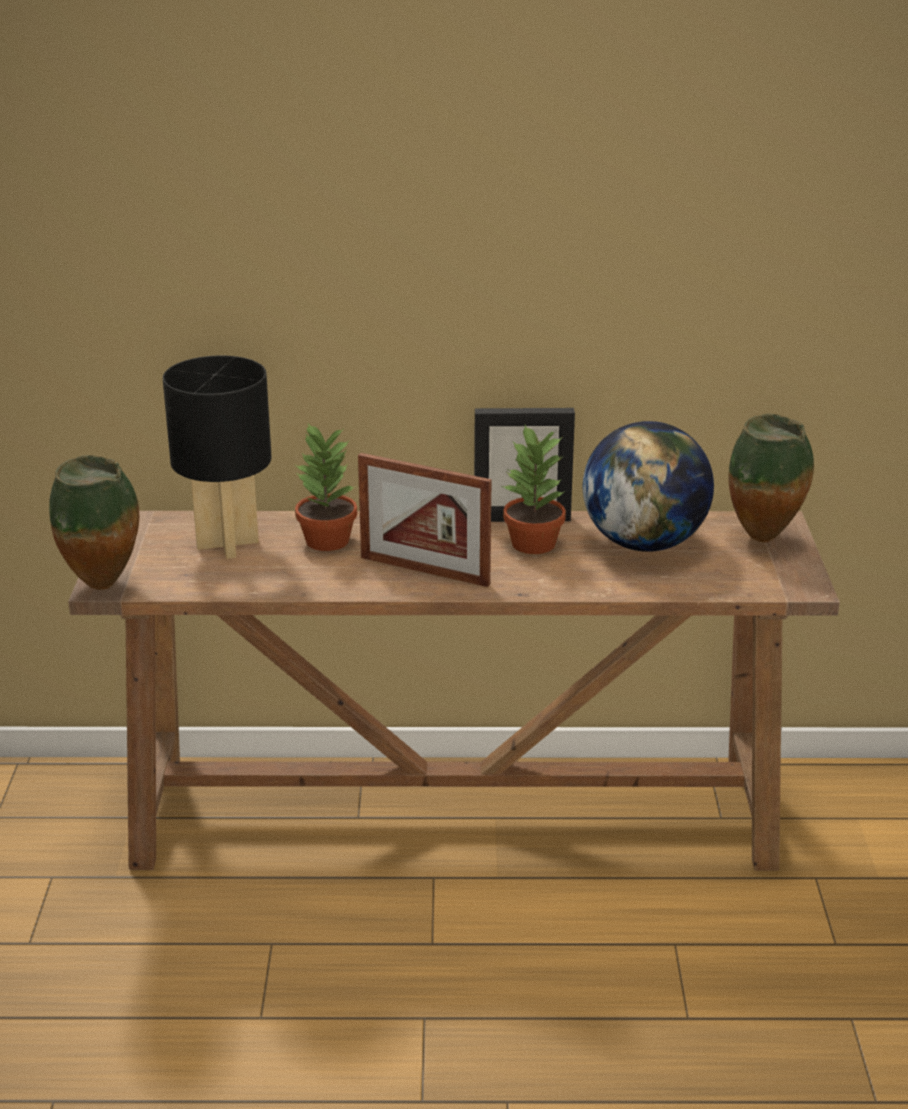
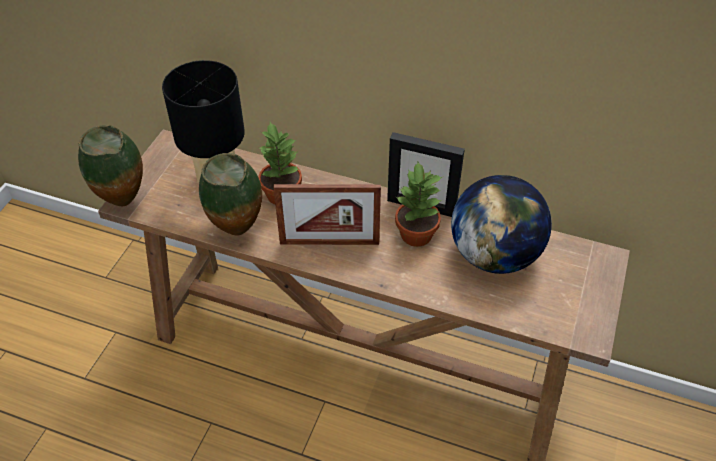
camera: 20 degrees right, 20 degrees up
picture frame [358,453,492,587] -> picture frame turned 45 degrees counterclockwise [273,184,381,245]
vase [728,414,814,542] -> vase moved to [199,153,262,236]

